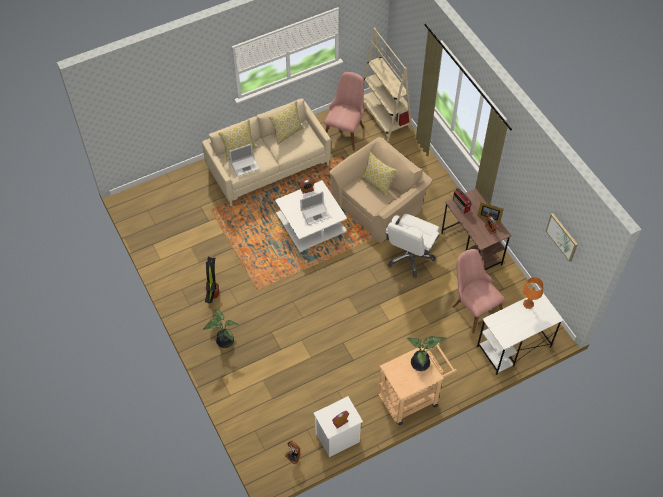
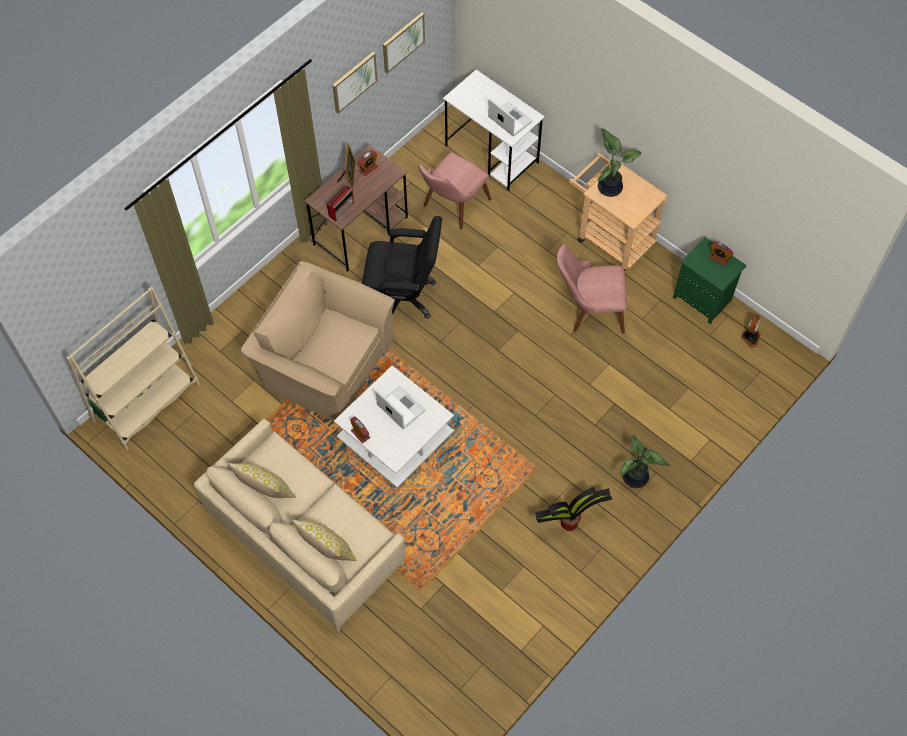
camera: 110 degrees left, 5 degrees up
laptop [229,143,260,177] -> laptop moved to [488,98,533,136]
white nightstand [313,396,363,457] -> green nightstand [673,237,747,324]
pink chair [324,72,364,151] -> pink chair moved to [557,244,627,333]
pillow [361,151,397,197] -> none
white office chair [385,213,439,278] -> black office chair [362,216,442,319]
orange table lamp [523,277,543,309] -> none
none -> picture [332,52,378,114]

